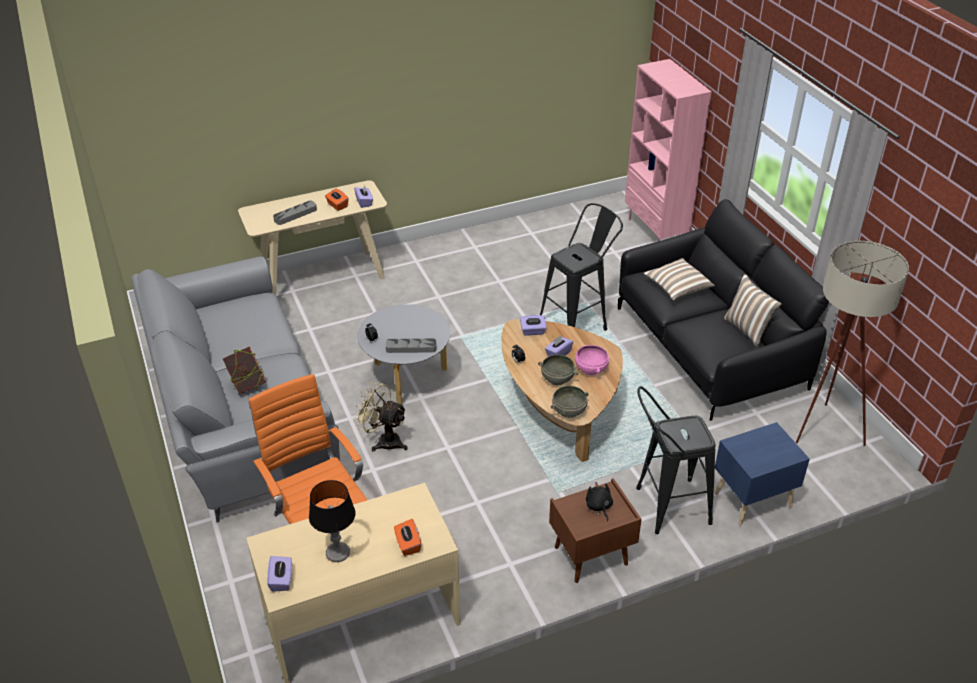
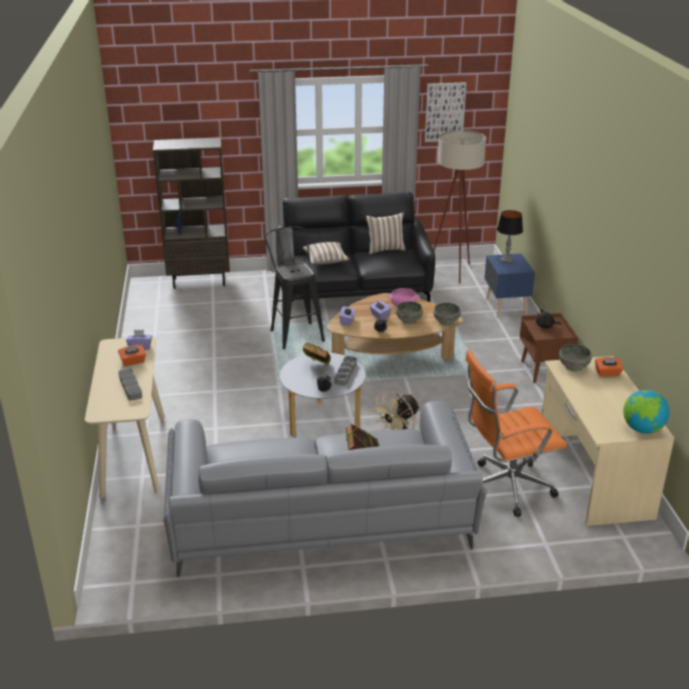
camera: 75 degrees left, 10 degrees down
purple tissue box [267,556,292,592] -> globe [623,390,669,434]
table lamp [309,480,356,562] -> table lamp moved to [497,210,523,263]
pink bookcase [625,59,712,241] -> brown bookcase [153,137,230,289]
black stool [636,386,715,534] -> none
none -> book [303,342,331,365]
none -> picture [425,82,466,142]
none -> grey bowl [559,344,592,372]

